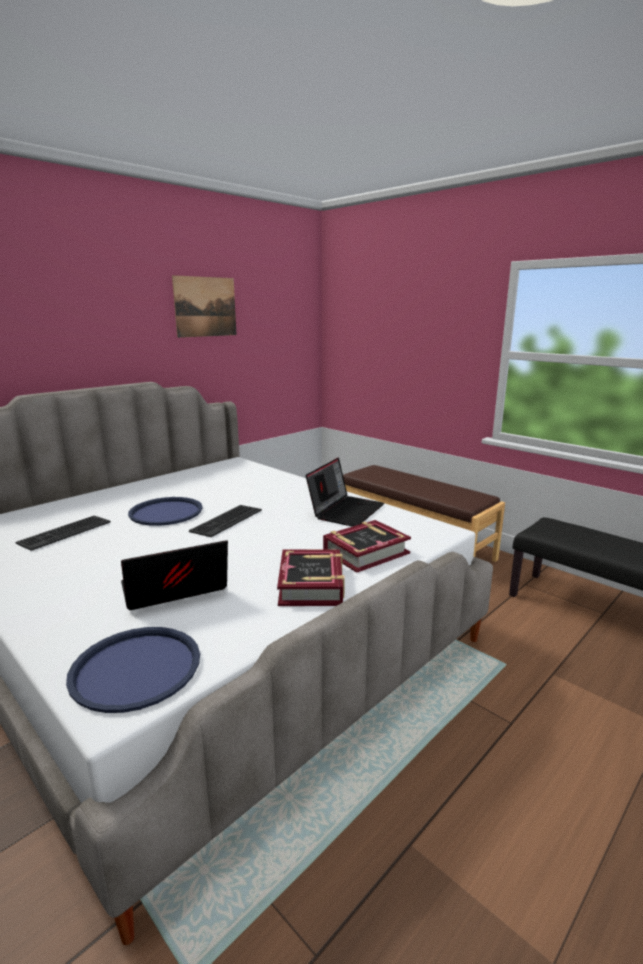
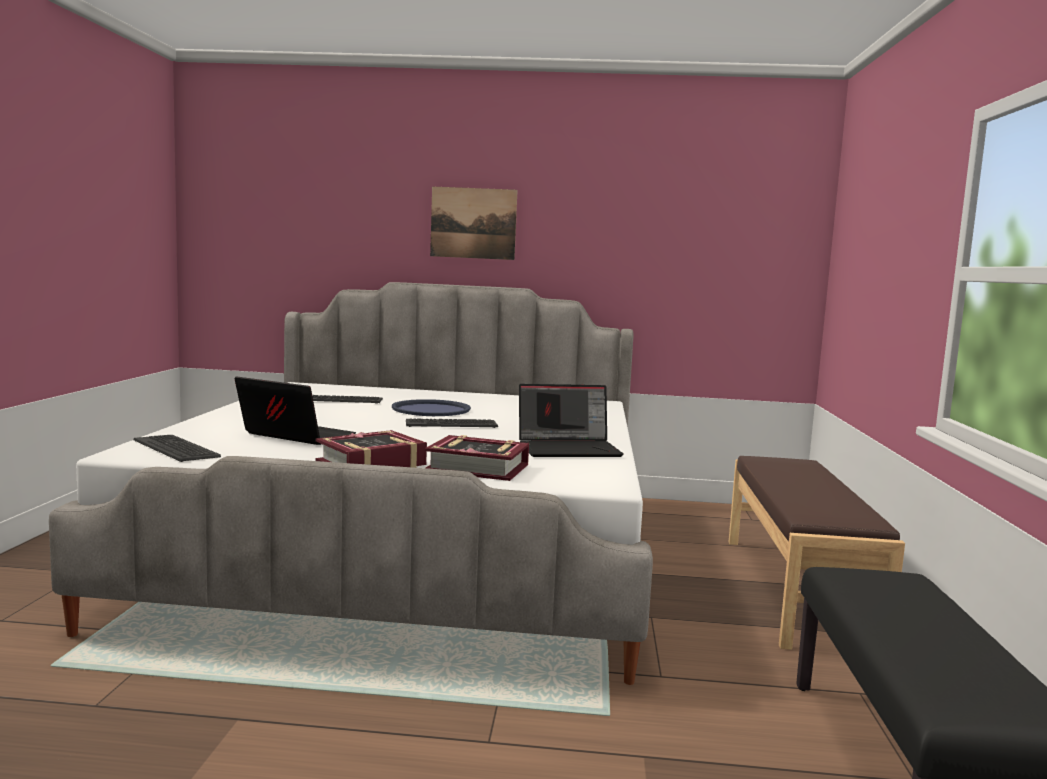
camera: 50 degrees right, 10 degrees down
blue tray [66,627,200,713] -> keyboard [133,435,221,462]
picture [172,275,237,338] -> picture moved to [430,186,518,260]

